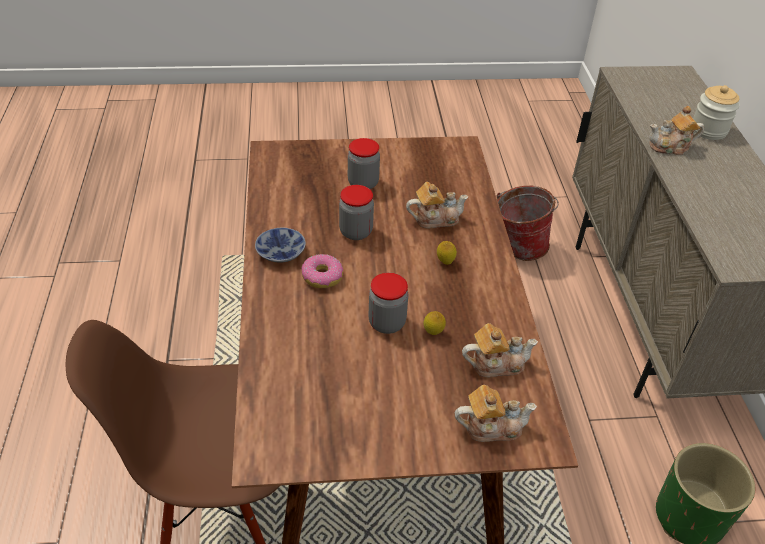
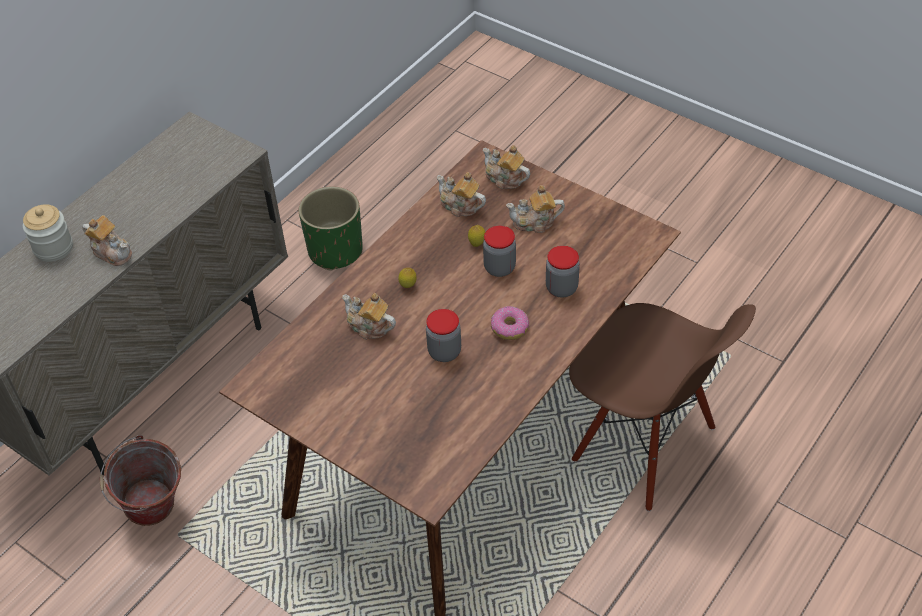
camera: 135 degrees left, 5 degrees up
bowl [255,228,306,263] -> none
jar [348,138,380,189] -> jar moved to [546,246,580,298]
none -> teapot [506,185,565,233]

